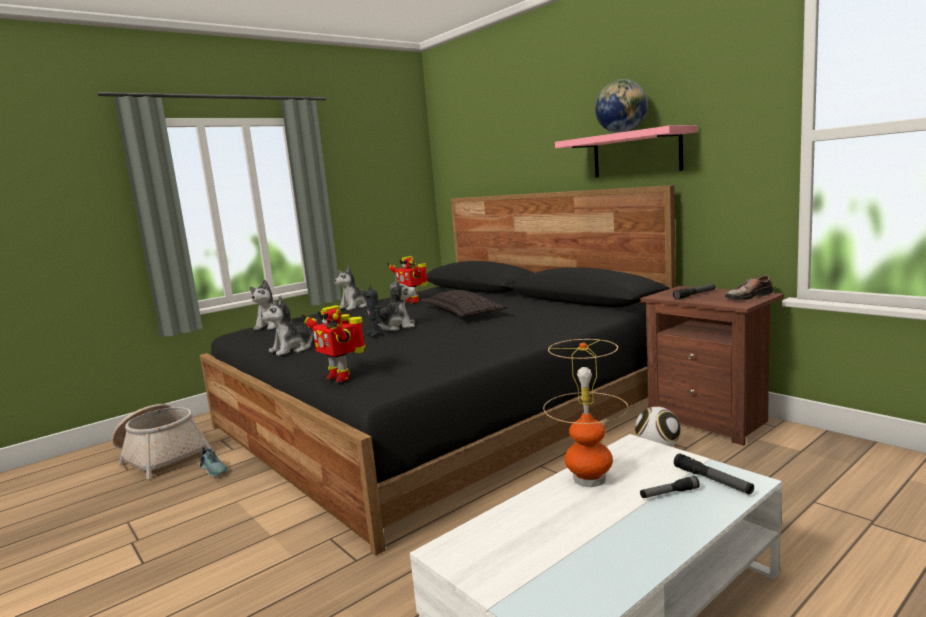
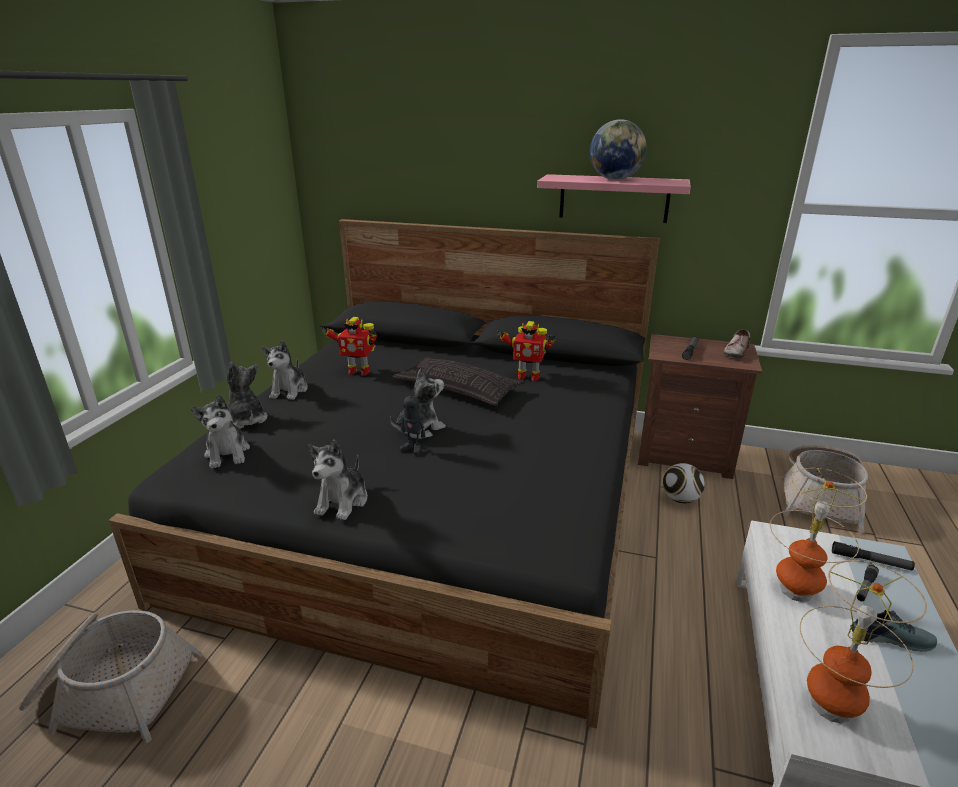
camera: 35 degrees left, 15 degrees up
shoe [200,447,228,477] -> shoe moved to [850,610,937,652]
toy robot [301,305,365,382] -> toy robot moved to [497,321,556,382]
none -> plush toy [227,362,267,429]
none -> basket [782,445,868,533]
none -> table lamp [800,560,927,723]

